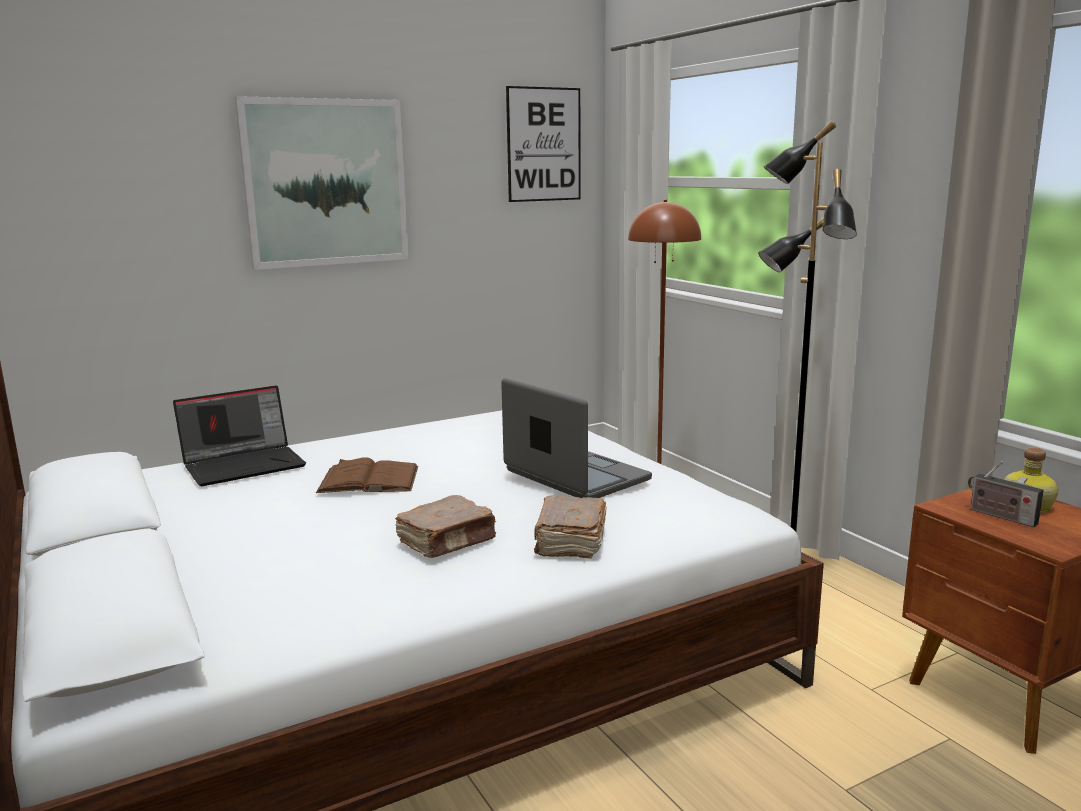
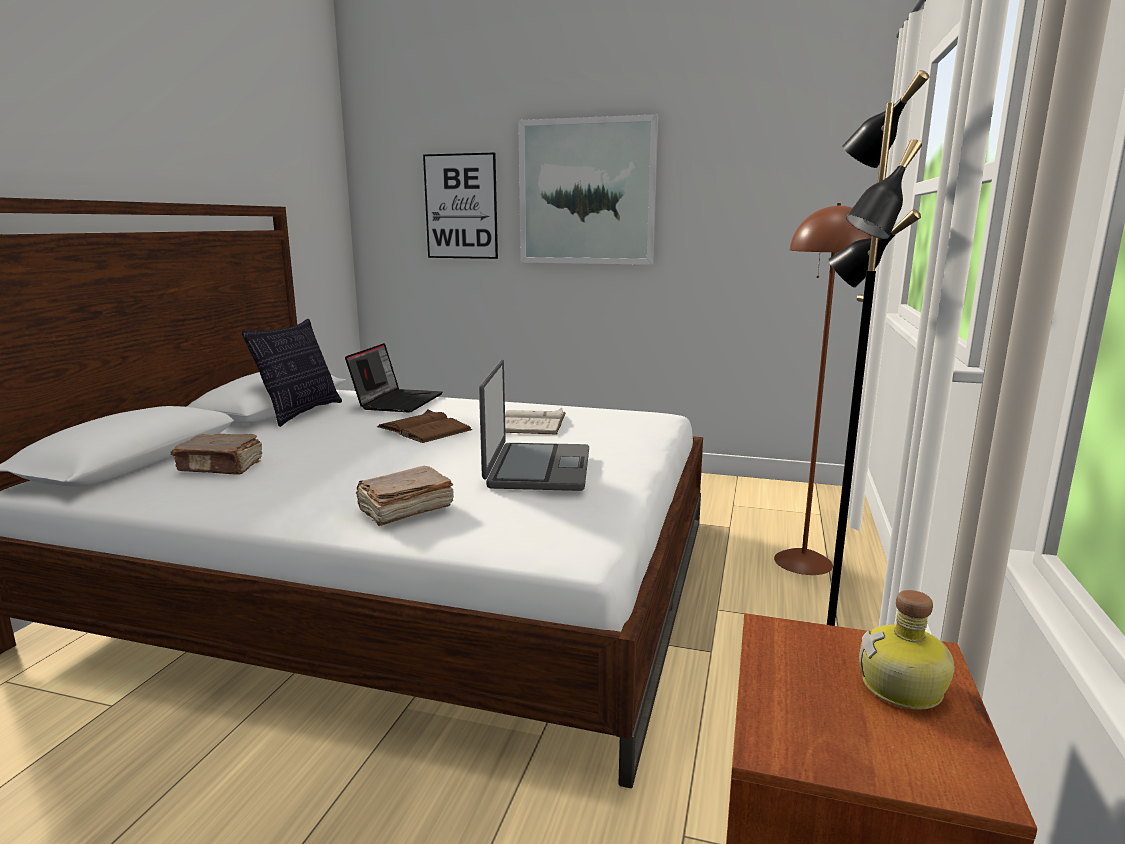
camera: 45 degrees right, 0 degrees up
laptop [173,385,306,486] -> laptop turned 90 degrees counterclockwise [345,343,443,412]
brown book [395,495,496,558] -> brown book moved to [171,434,262,475]
picture [506,86,581,202] -> picture moved to [423,152,498,259]
radio [968,461,1043,527] -> none
none -> pillow [241,319,342,427]
none -> white book [505,407,566,435]

